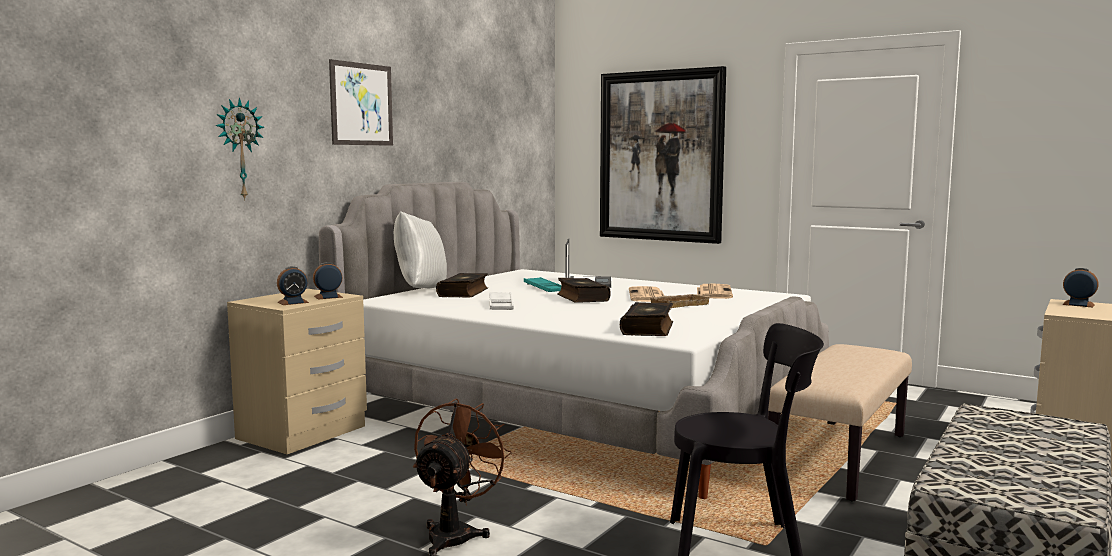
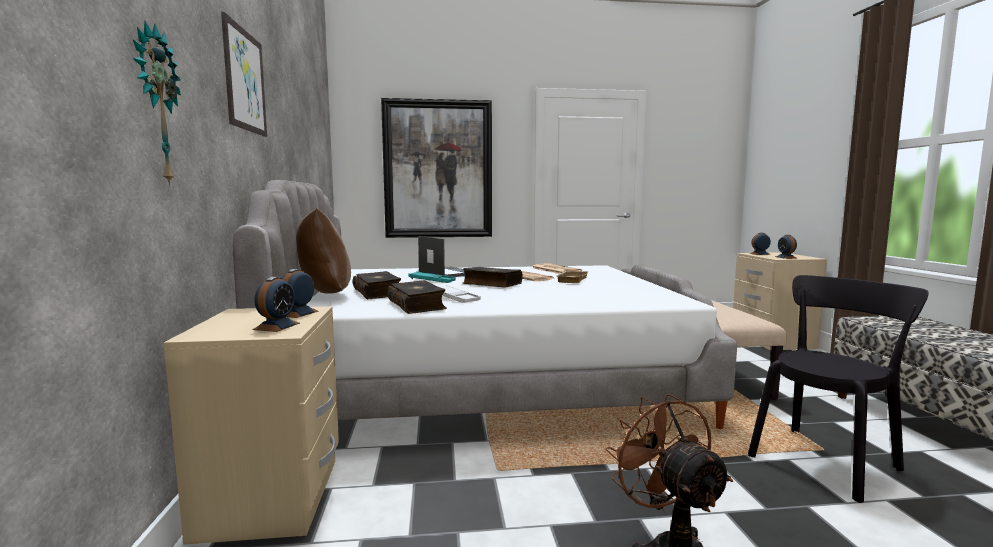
camera: 40 degrees left, 0 degrees up
white pillow [394,211,447,288] -> brown pillow [295,208,351,294]
book [620,302,673,336] -> book moved to [387,280,447,314]
none -> alarm clock [775,235,798,259]

